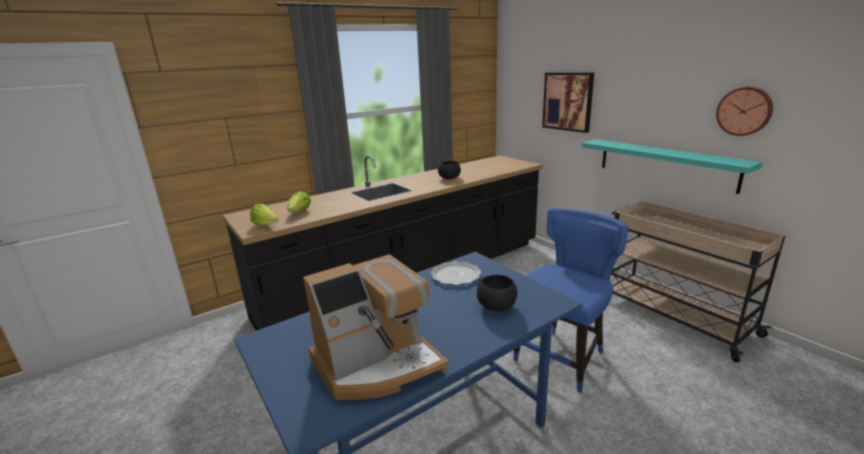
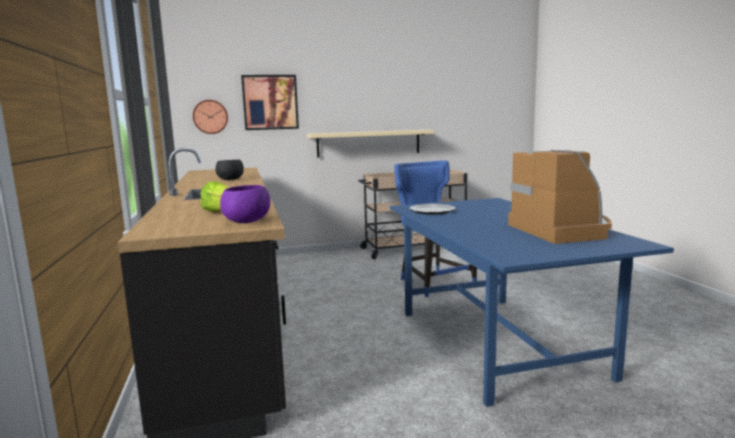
camera: 70 degrees left, 10 degrees down
lettuce [250,204,279,226] -> purple bowl [220,185,271,223]
black bowl [477,275,517,312] -> none
turquoise shelf [581,139,762,194] -> beige shelf [307,130,434,158]
wall clock [716,87,773,136] -> wall clock moved to [193,100,228,134]

